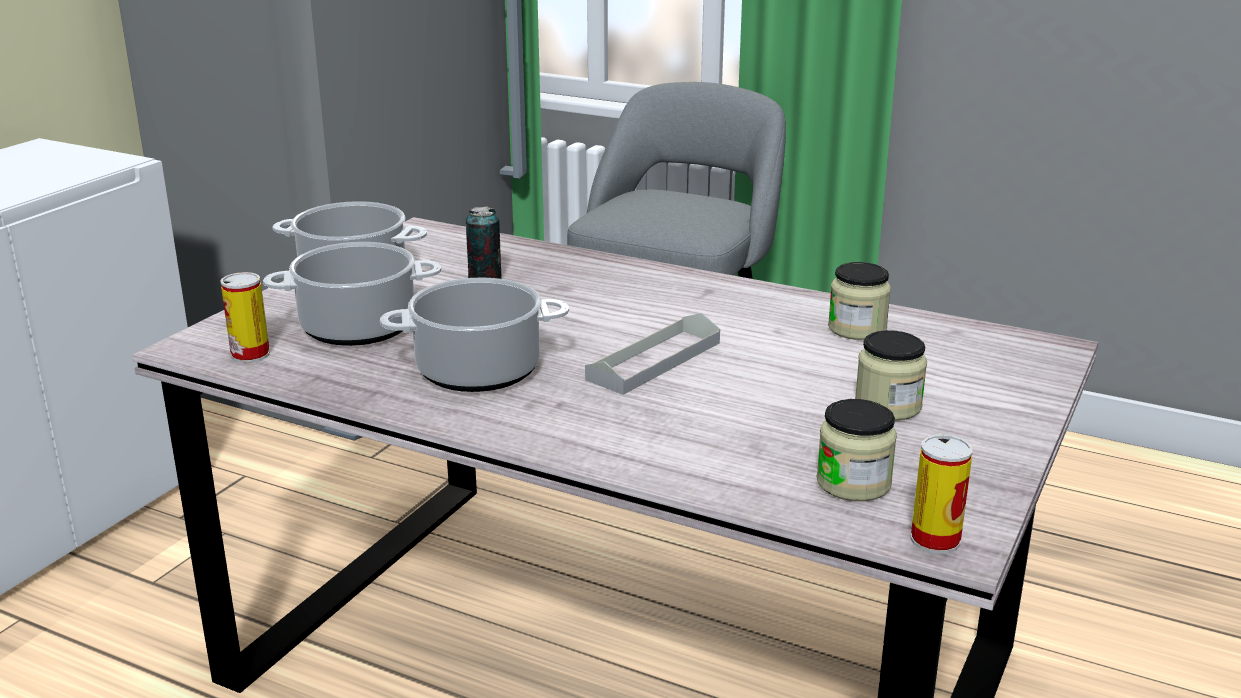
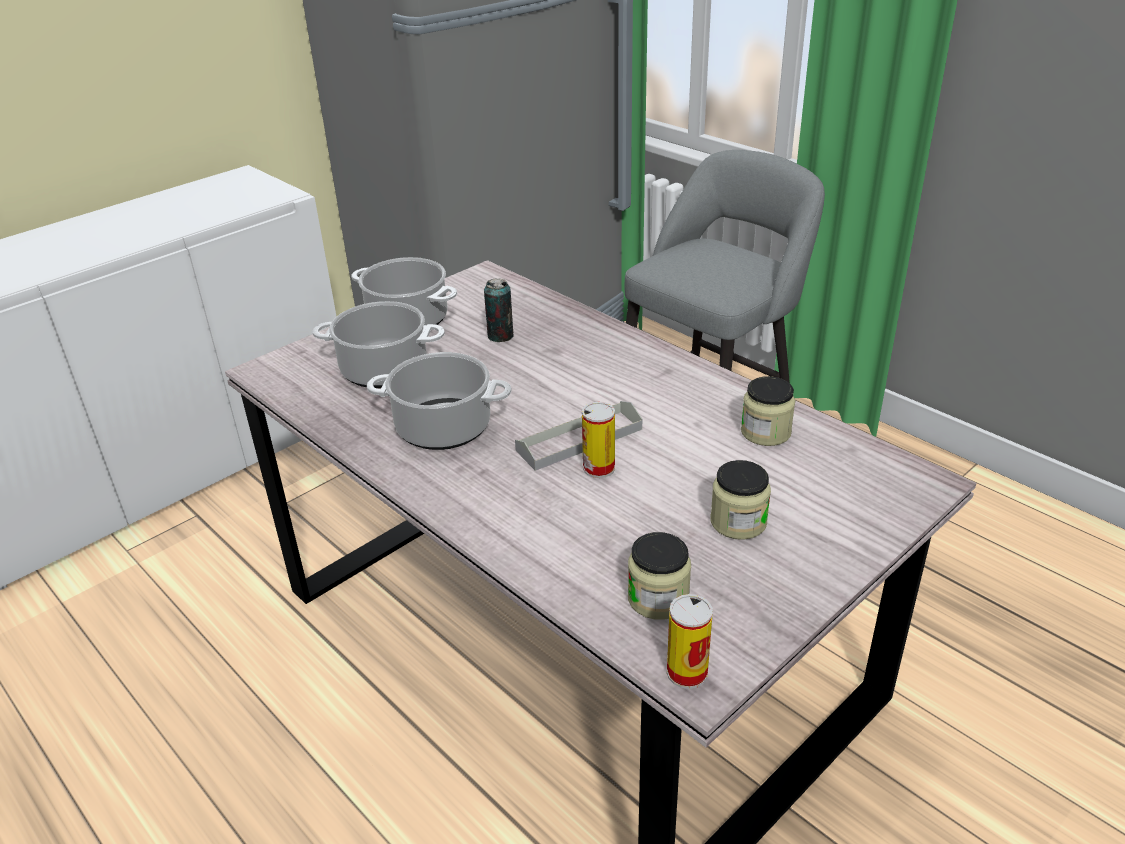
camera: 20 degrees right, 10 degrees up
can [220,272,270,363] -> can moved to [582,402,615,478]

